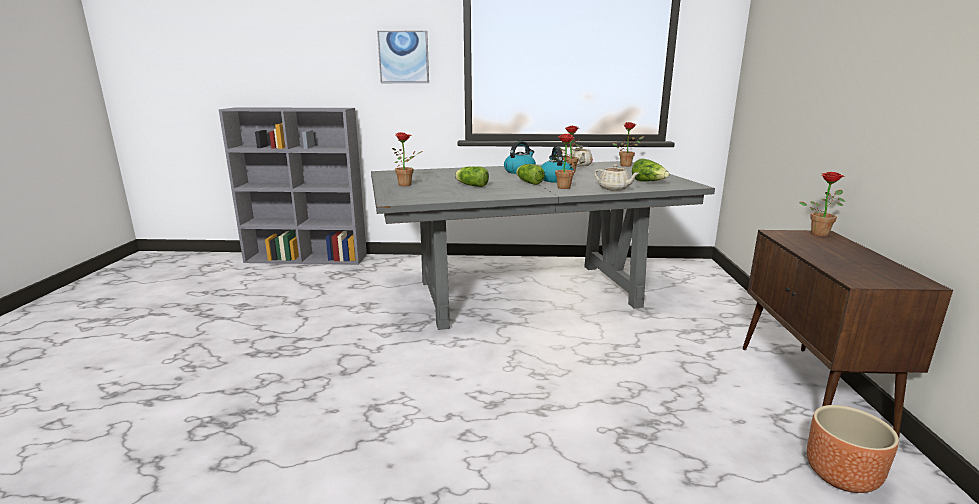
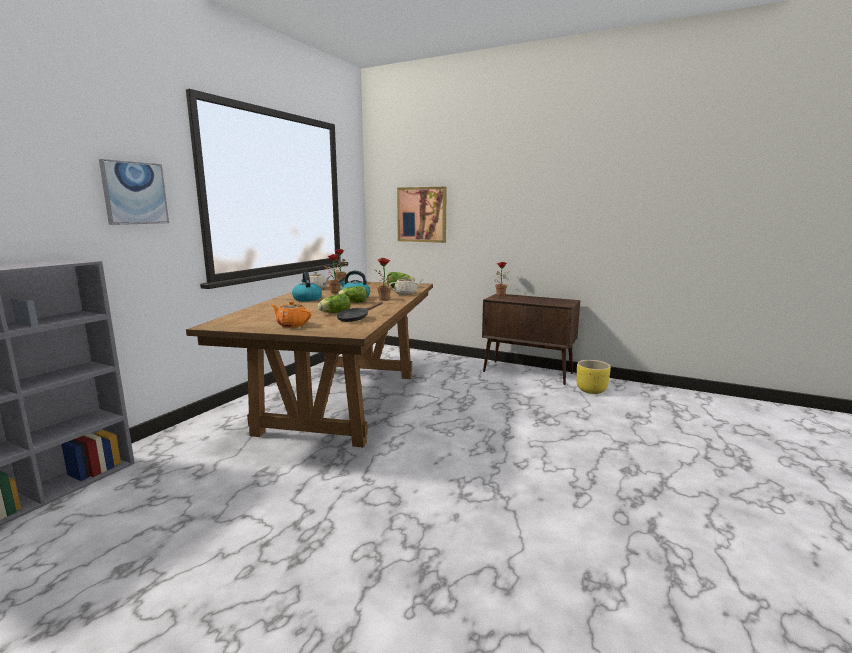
camera: 65 degrees left, 5 degrees down
grey dining table [371,161,715,330] -> brown dining table [186,281,433,448]
potted plant [392,132,423,186] -> orange teapot [271,301,311,327]
brown planter [807,405,899,493] -> yellow planter [576,360,611,394]
none -> black frying pan [336,302,383,322]
none -> picture [397,187,447,243]

